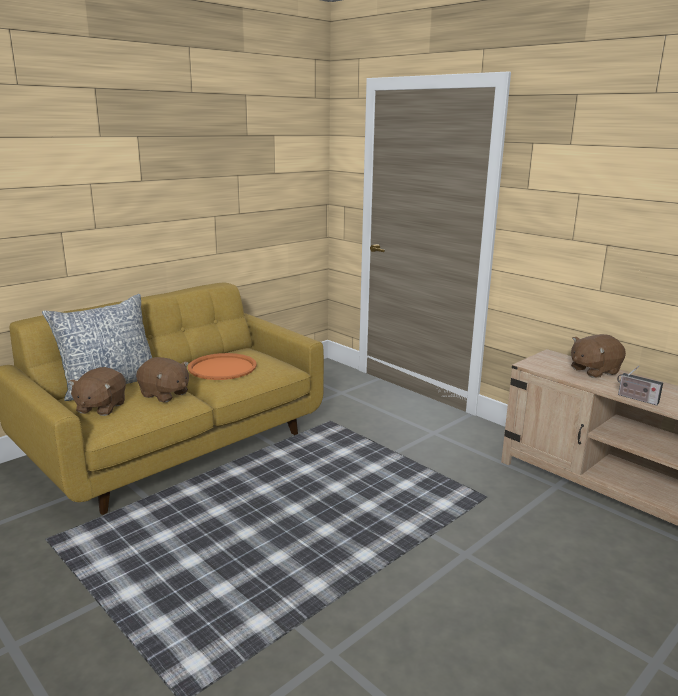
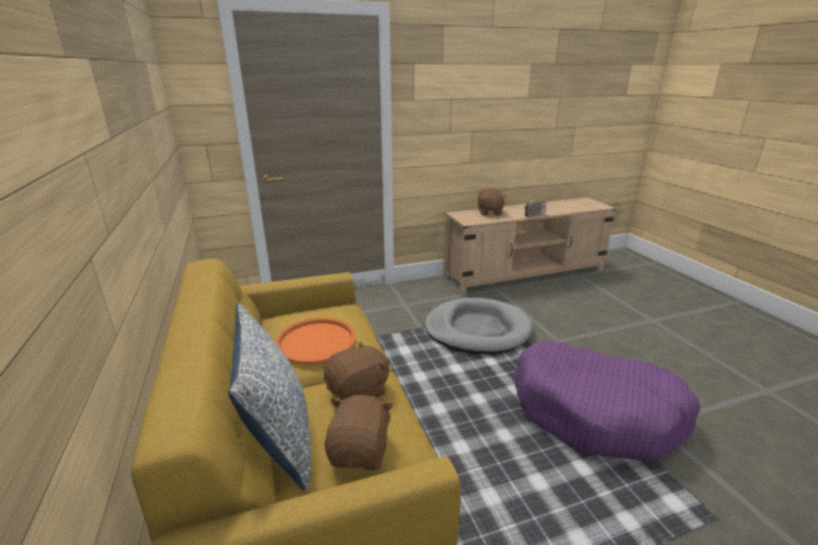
camera: 65 degrees left, 5 degrees up
brown plush toy [68,367,126,416] -> brown plush toy turned 120 degrees counterclockwise [325,395,393,470]
none -> grey dog bed [425,298,532,354]
none -> purple dog bed [515,341,700,461]

